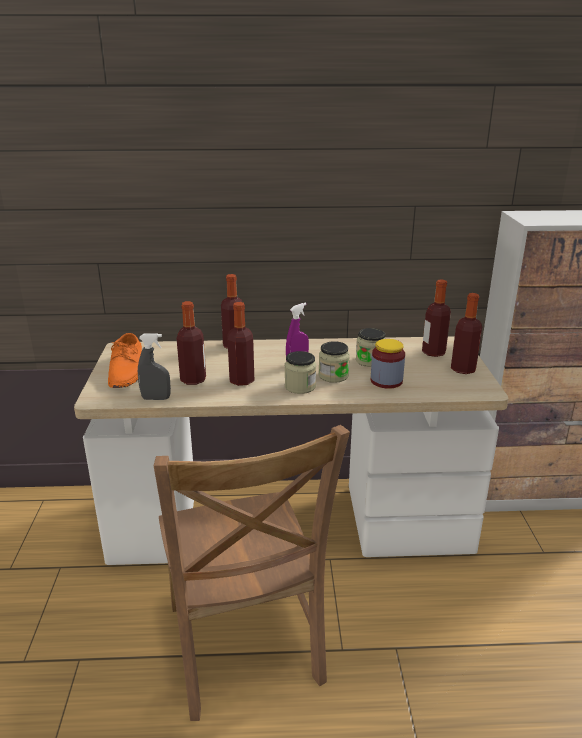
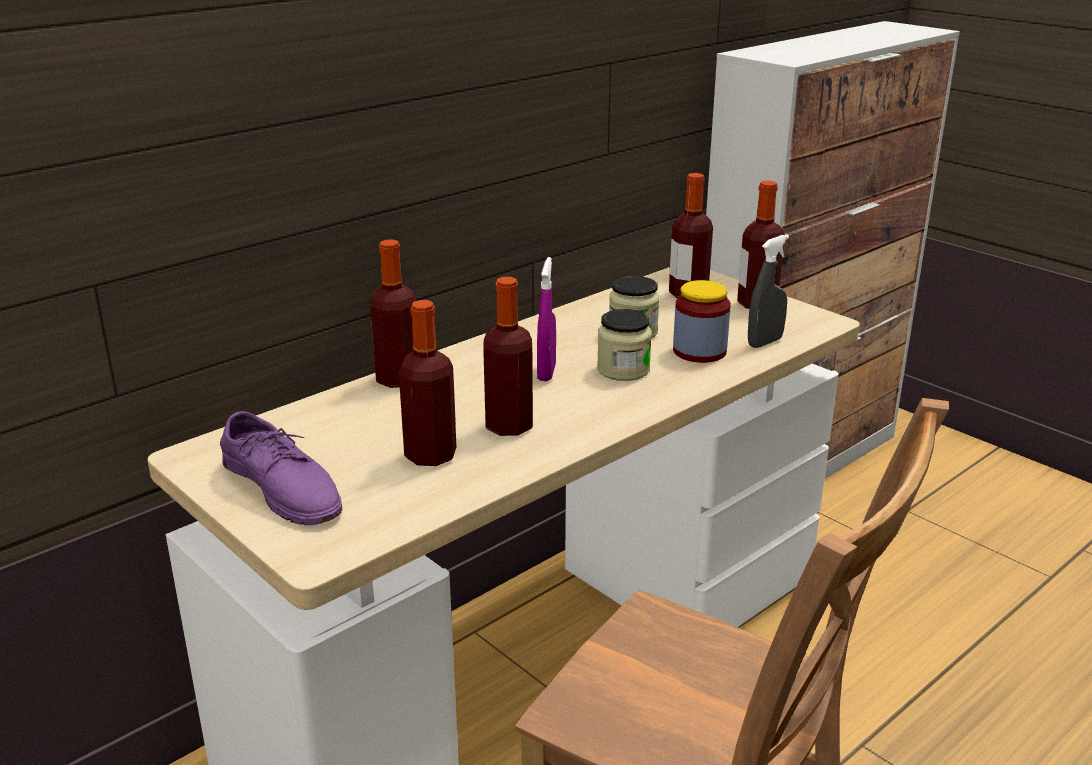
camera: 40 degrees left, 0 degrees up
orange shoe [108,333,142,388] -> purple shoe [220,411,342,525]
grey spray bottle [138,333,171,400] -> grey spray bottle moved to [748,235,789,348]
jar [285,351,316,394] -> none

